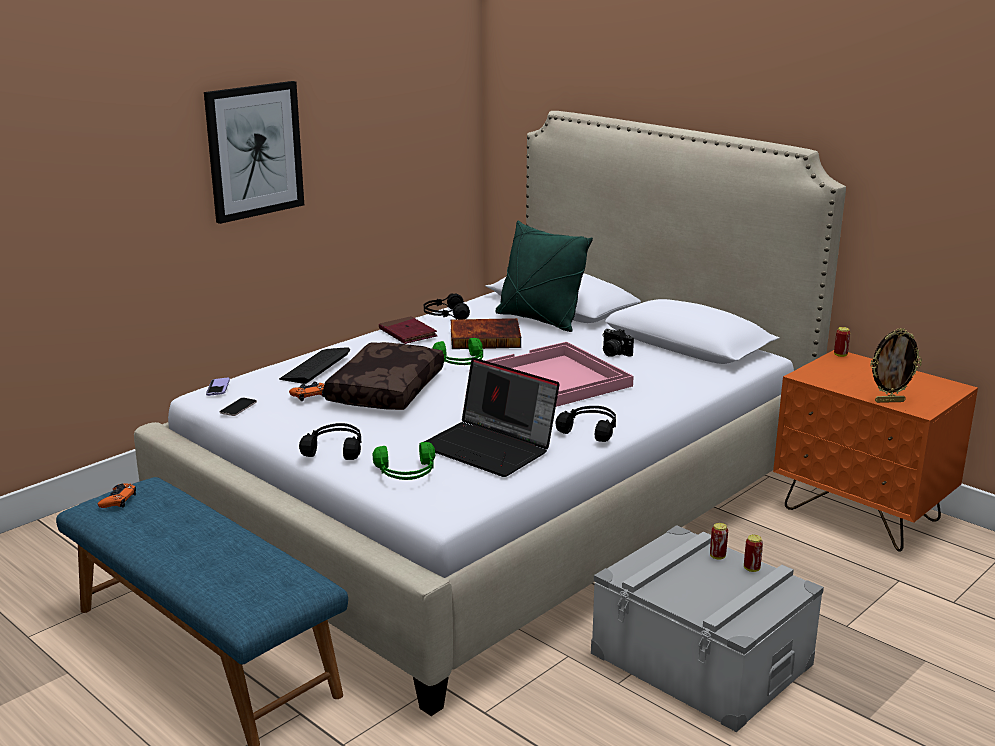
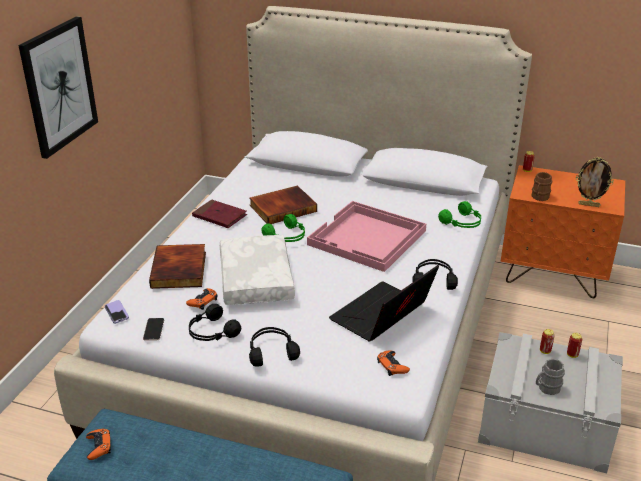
camera: 25 degrees left, 10 degrees up
keyboard [279,347,350,384] -> book [149,244,206,289]
brown pillow [323,342,444,410] -> white pillow [220,235,295,305]
green headphones [373,442,435,480] -> green headphones moved to [438,201,481,228]
black headphones [424,293,470,320] -> black headphones moved to [189,304,241,341]
laptop [424,357,560,477] -> laptop turned 120 degrees clockwise [329,265,439,342]
green pillow [495,220,593,332] -> none
camera [603,329,634,357] -> none
picture frame [870,328,922,403] -> picture frame turned 45 degrees clockwise [576,157,614,207]
none -> orange game controller [377,350,410,376]
none -> brown mug [531,172,552,201]
none -> grey mug [536,359,565,395]

